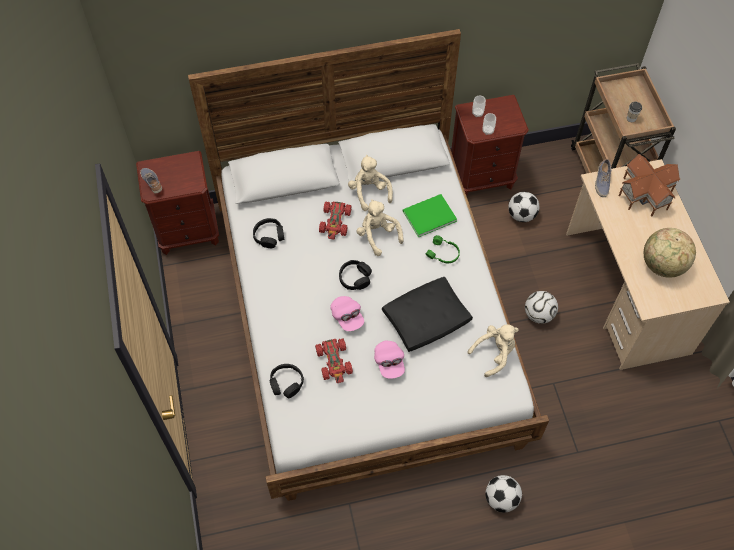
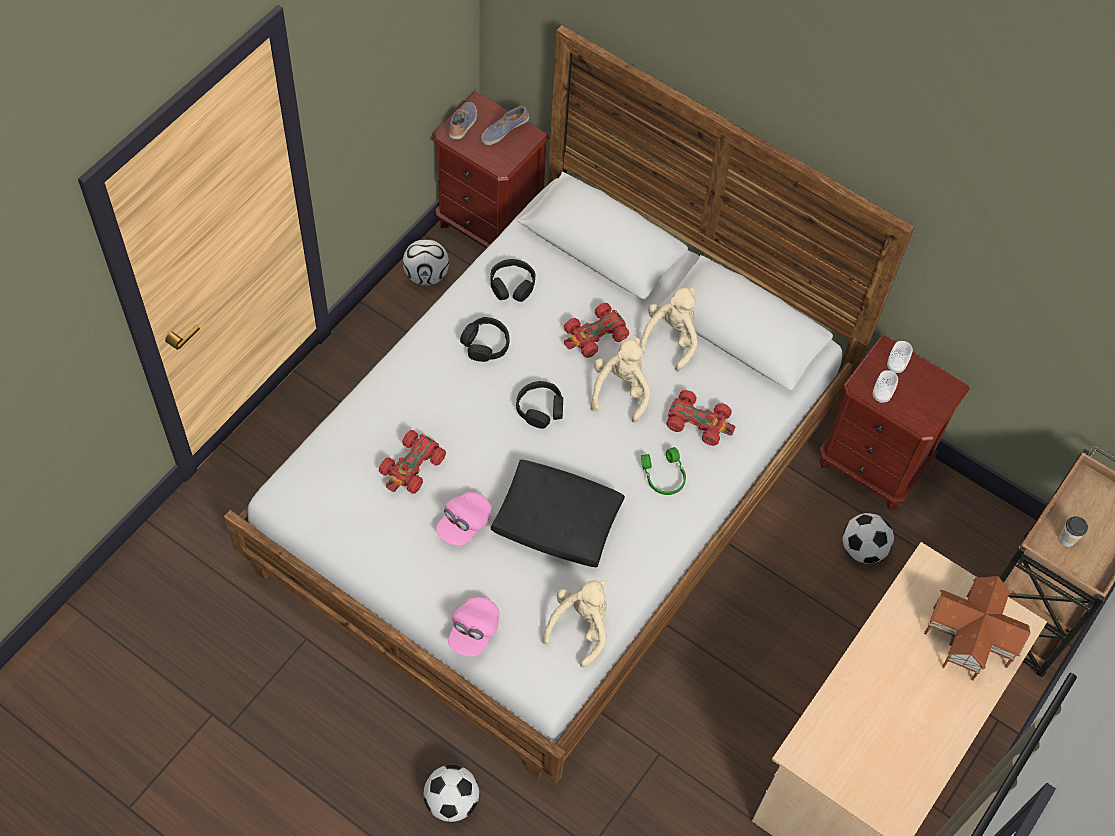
camera: 45 degrees right, 0 degrees up
black headphones [270,364,304,398] -> black headphones moved to [460,317,510,362]
pink cap [330,296,364,331] -> pink cap moved to [448,597,500,656]
green book [403,194,457,238] -> red toy car [667,390,735,446]
beige plush toy [468,324,519,377] -> beige plush toy turned 75 degrees counterclockwise [542,580,607,668]
football [525,291,558,324] -> football moved to [403,239,449,286]
shoe [595,159,611,197] -> shoe moved to [481,106,529,145]
globe [644,228,696,278] -> none

